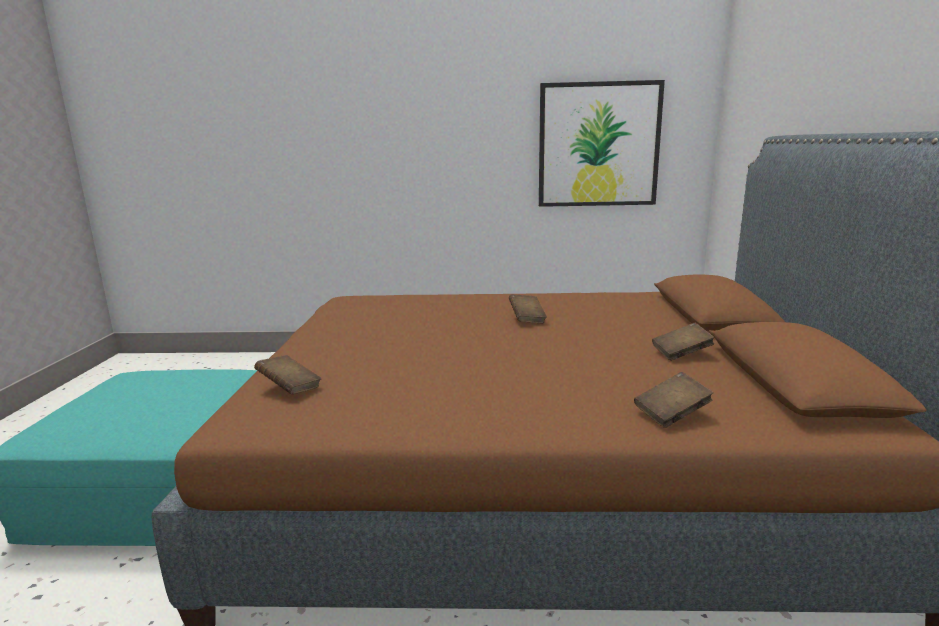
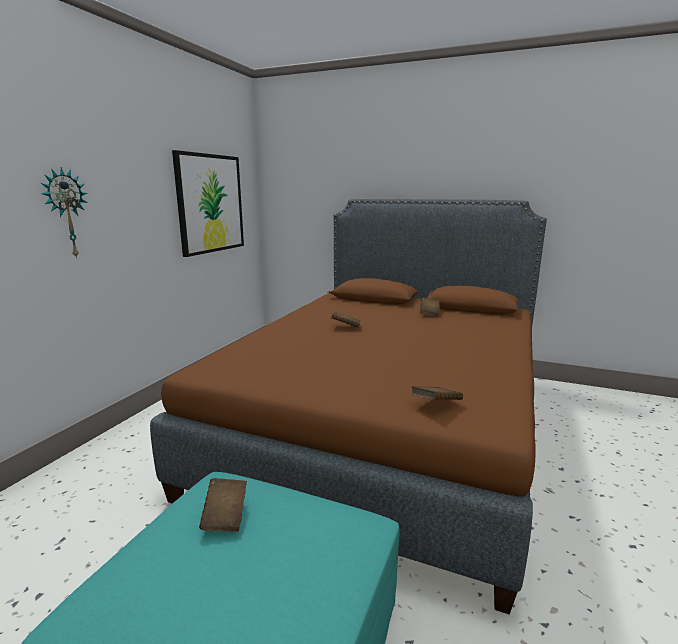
camera: 70 degrees left, 0 degrees up
brown book [634,372,713,428] -> brown book moved to [199,478,247,532]
none -> wall clock [41,167,88,259]

